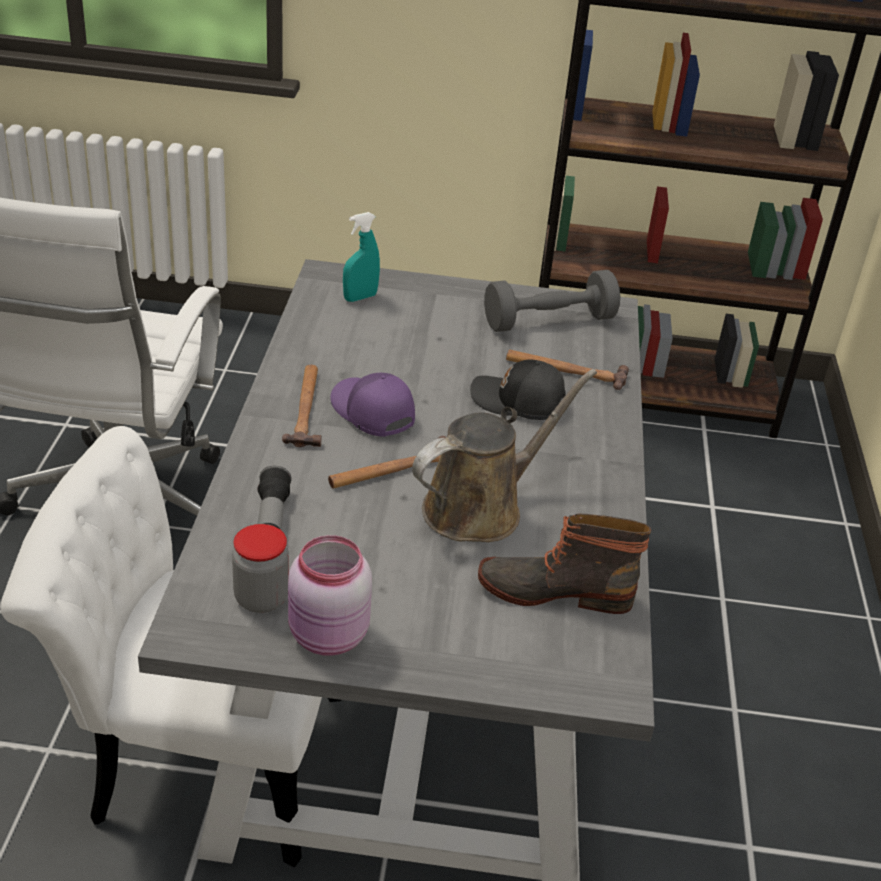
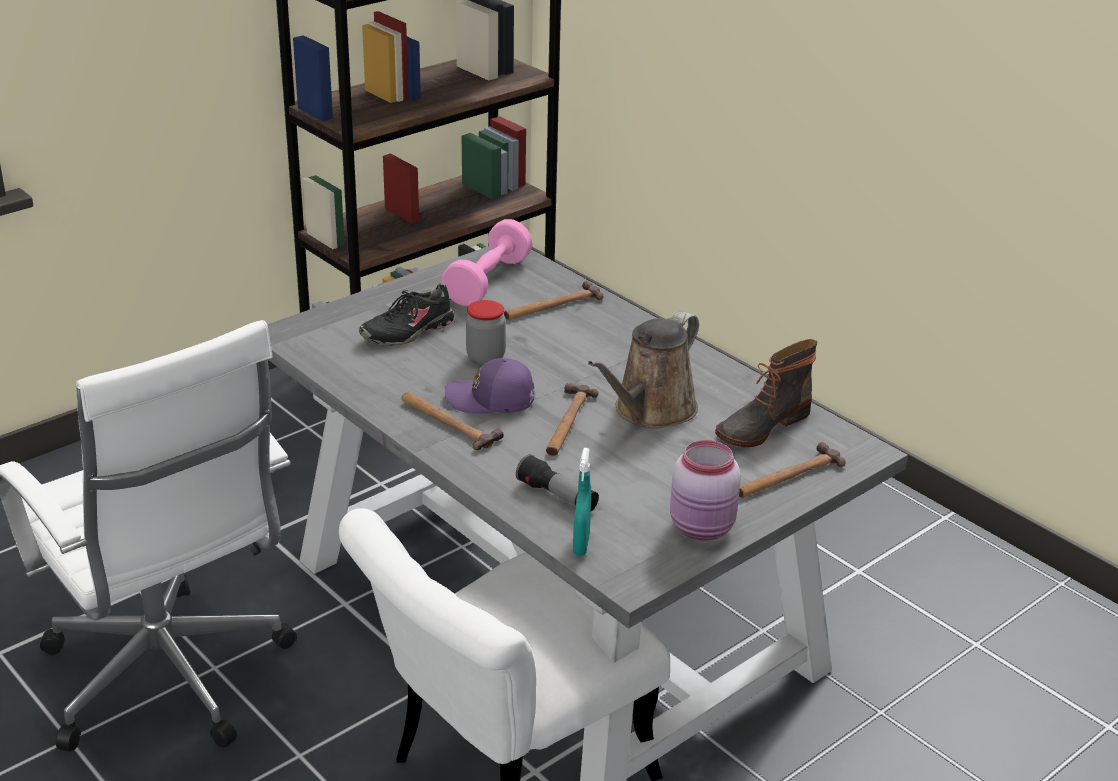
camera: 45 degrees left, 5 degrees down
jar [232,524,289,613] -> jar moved to [466,300,506,365]
turquoise spray bottle [343,212,380,302] -> turquoise spray bottle moved to [573,448,591,556]
brown watering can [412,369,597,542] -> brown watering can turned 150 degrees counterclockwise [588,312,699,429]
black cap [470,360,566,420] -> none
grey dumbbell [484,270,620,332] -> pink dumbbell [442,219,532,306]
none -> black shoe [359,283,454,346]
none -> hammer [739,442,846,498]

